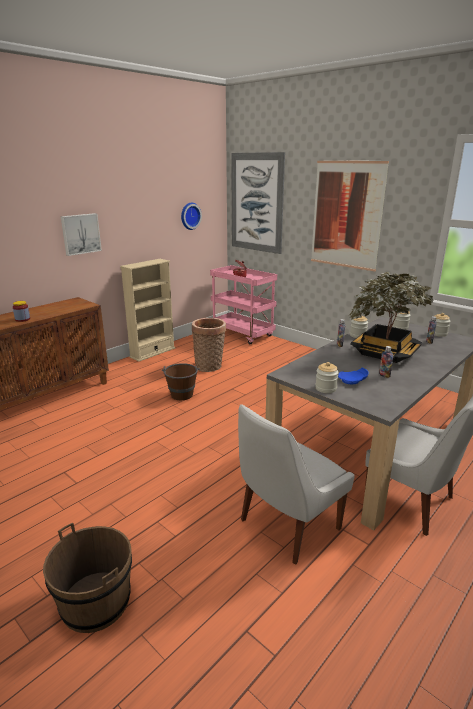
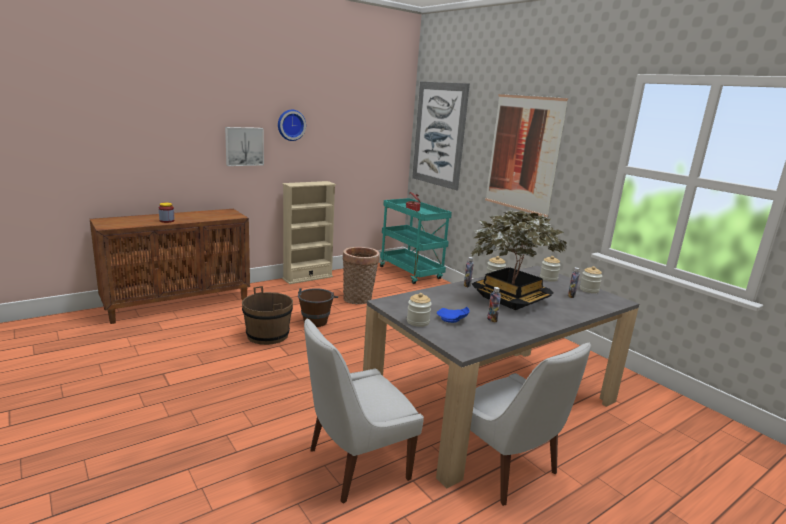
camera: 10 degrees right, 5 degrees down
brown bucket [43,522,132,633] -> brown bucket moved to [242,286,293,345]
wall clock [181,203,202,230] -> wall clock moved to [278,110,306,141]
pink cart [210,265,277,345] -> turquoise cart [380,198,452,284]

